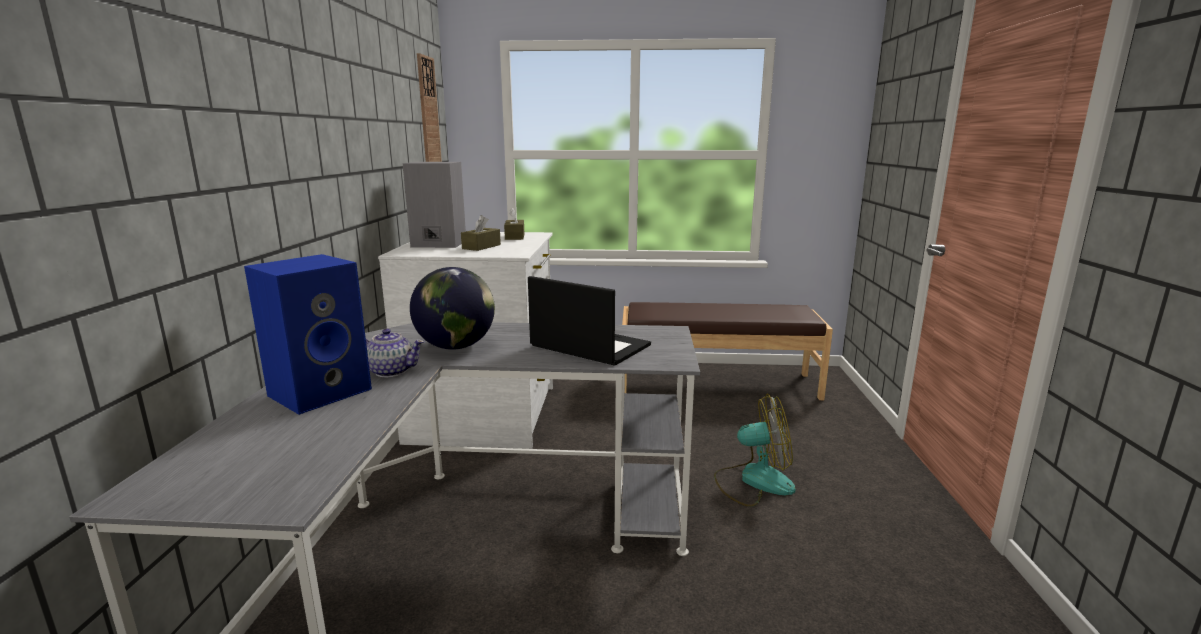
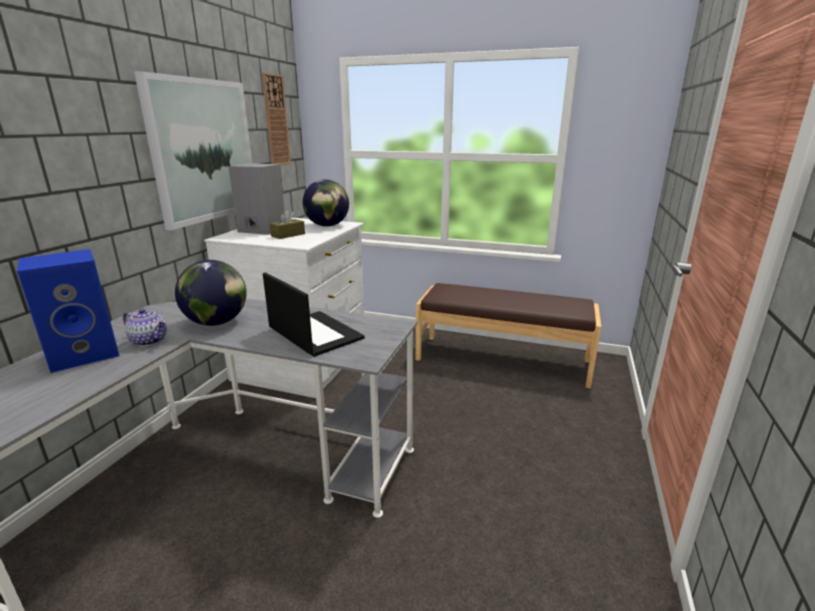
camera: 15 degrees right, 5 degrees up
brown tissue box [504,208,524,240] -> globe [303,179,349,227]
fan [714,393,796,507] -> none
none -> picture [134,71,252,230]

